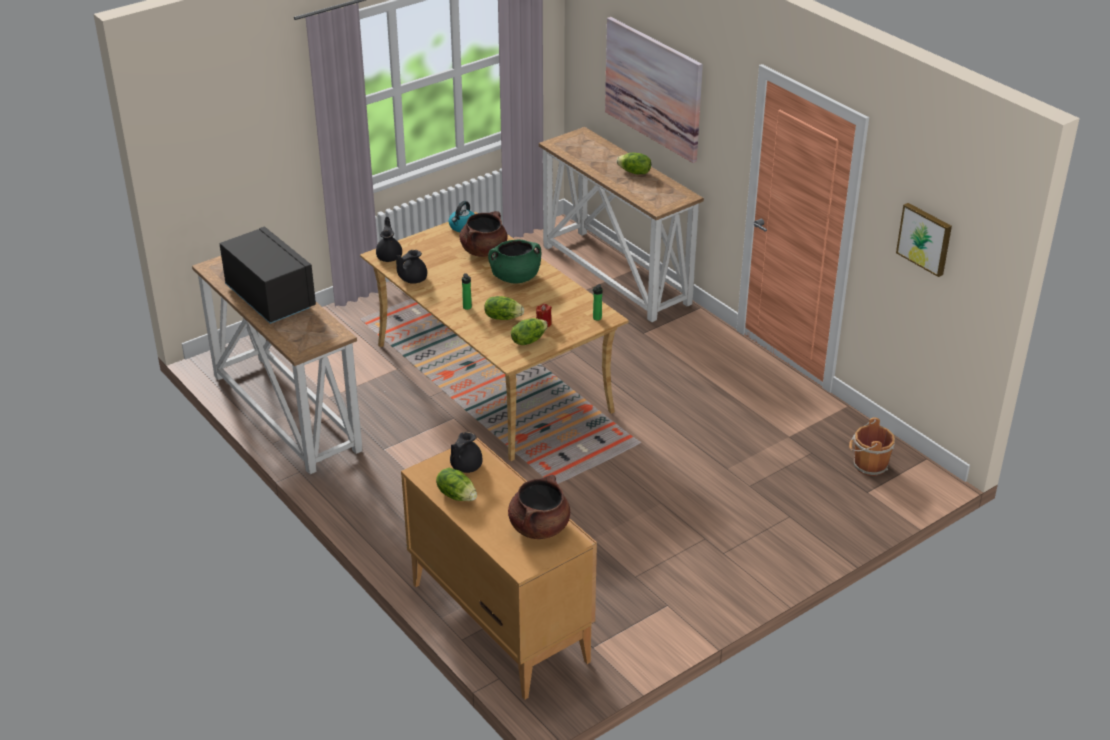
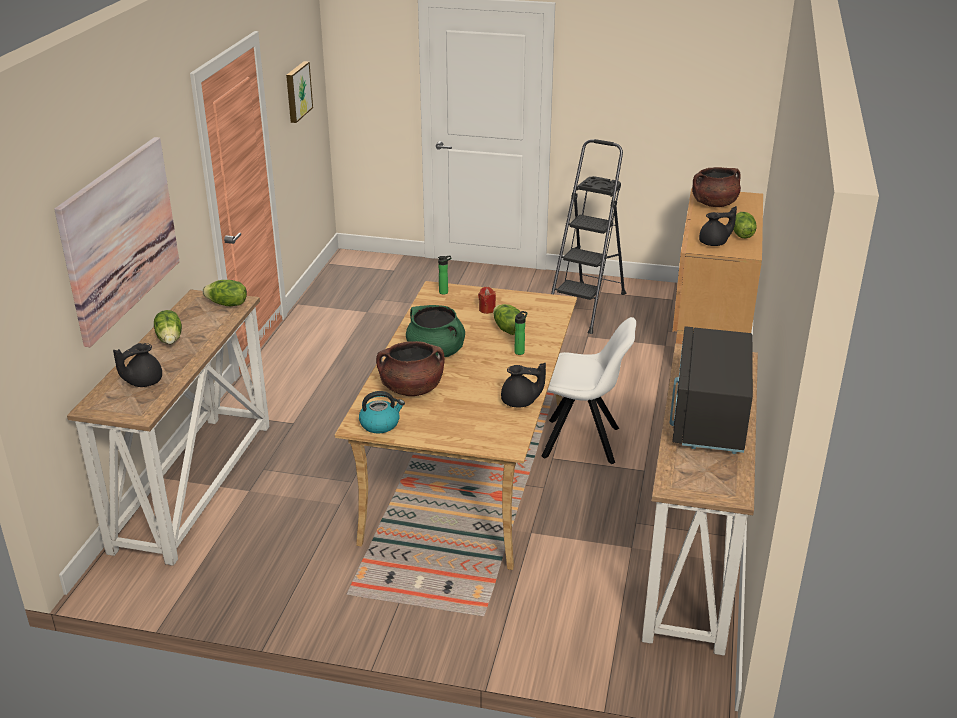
camera: 130 degrees left, 5 degrees down
black teapot [376,217,402,262] -> black teapot moved to [113,343,162,387]
lettuce [511,318,548,345] -> lettuce moved to [203,280,247,306]
brown bucket [849,418,895,476] -> none
none -> white chair [542,317,636,464]
none -> step ladder [551,139,626,334]

